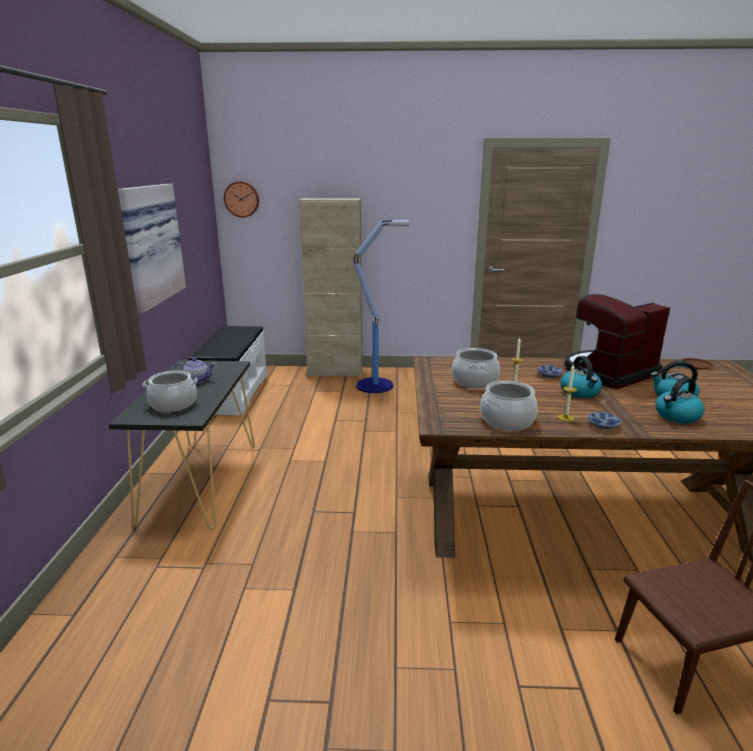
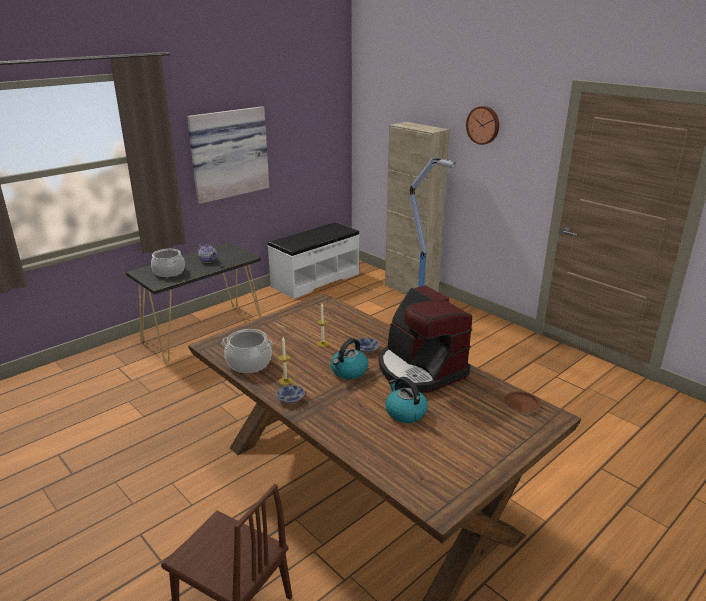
camera: 45 degrees right, 5 degrees up
wall clock [224,181,259,218] -> wall clock moved to [466,106,499,145]
cooking pot [452,348,500,389] -> none
coffee machine [564,294,670,389] -> coffee machine turned 135 degrees counterclockwise [379,285,472,393]
kettle [655,377,705,423] -> none

